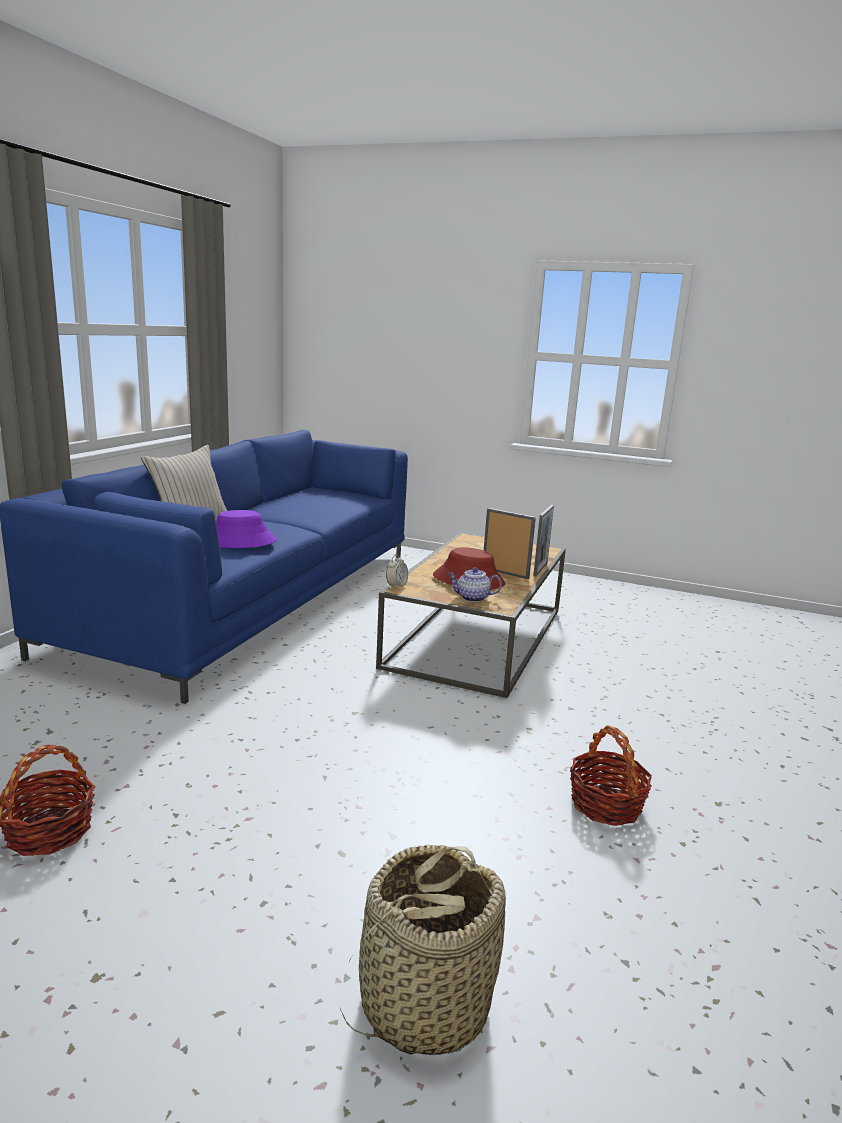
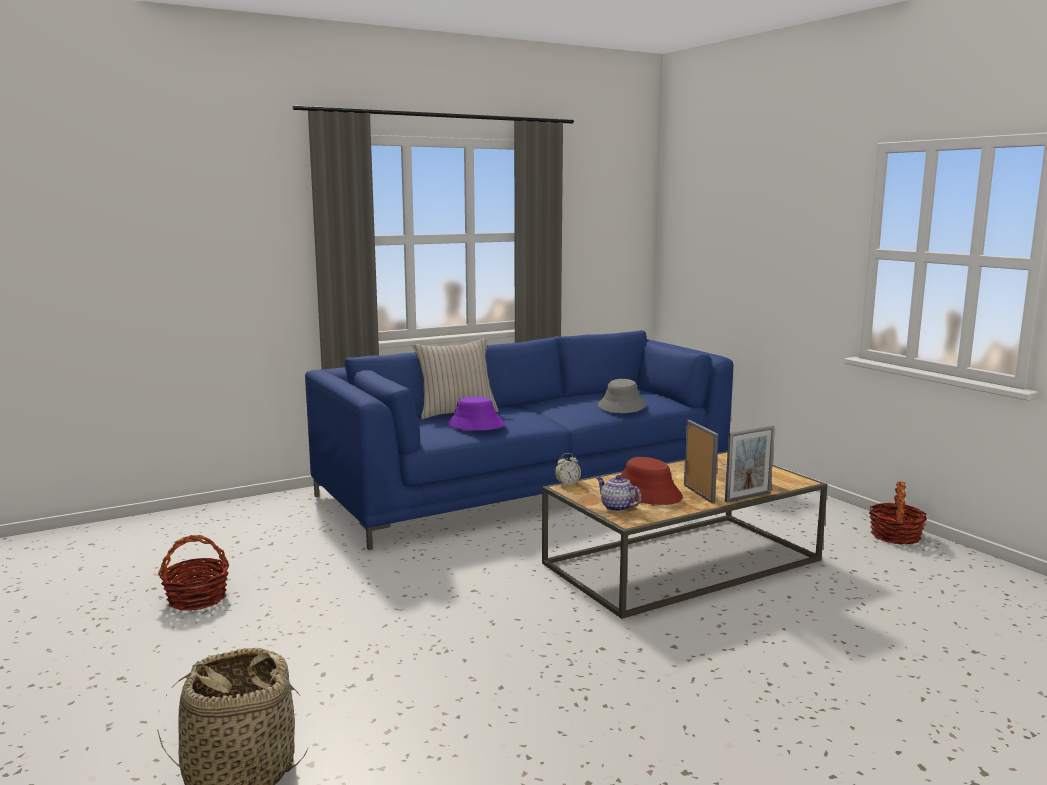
camera: 40 degrees right, 5 degrees down
basket [570,725,652,826] -> basket moved to [869,481,927,544]
none -> grey hat [598,379,646,413]

